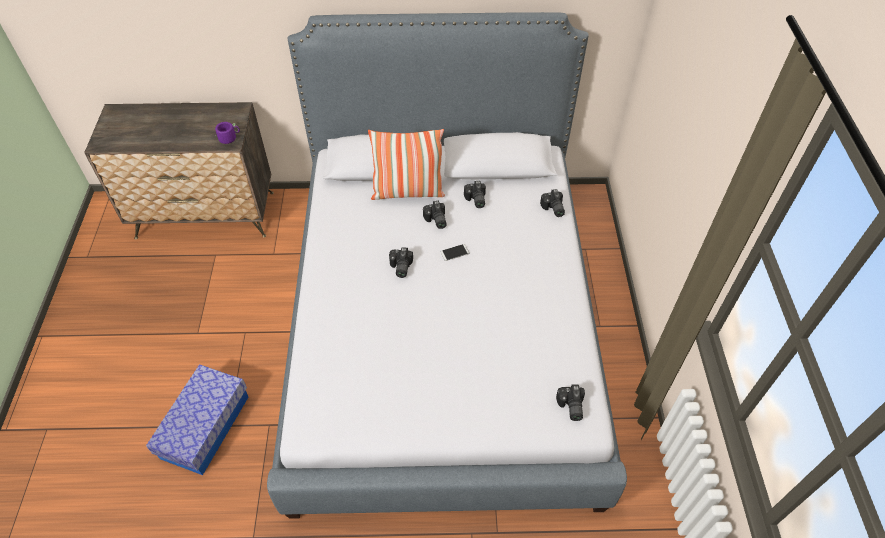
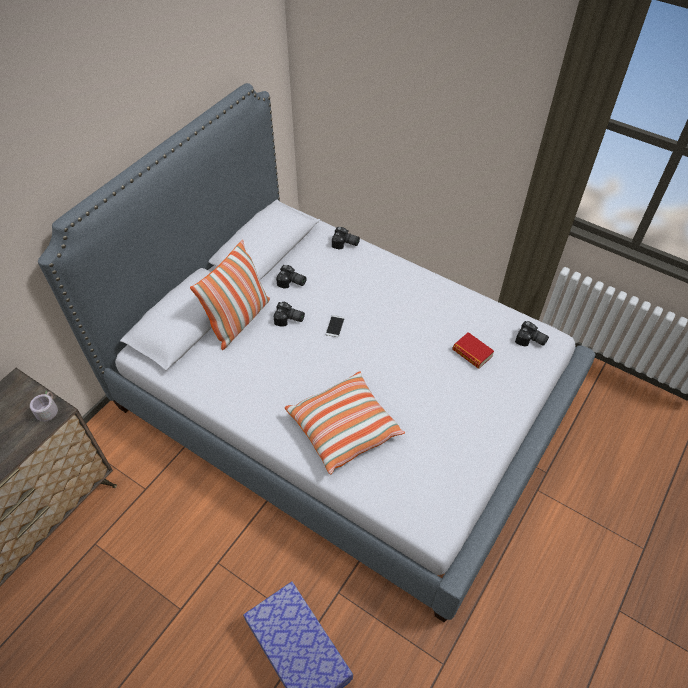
camera: 55 degrees left, 0 degrees up
purple mug [215,122,240,144] -> grey mug [30,391,58,422]
camera [389,247,413,278] -> none
none -> pillow [285,371,405,474]
none -> book [452,332,494,369]

